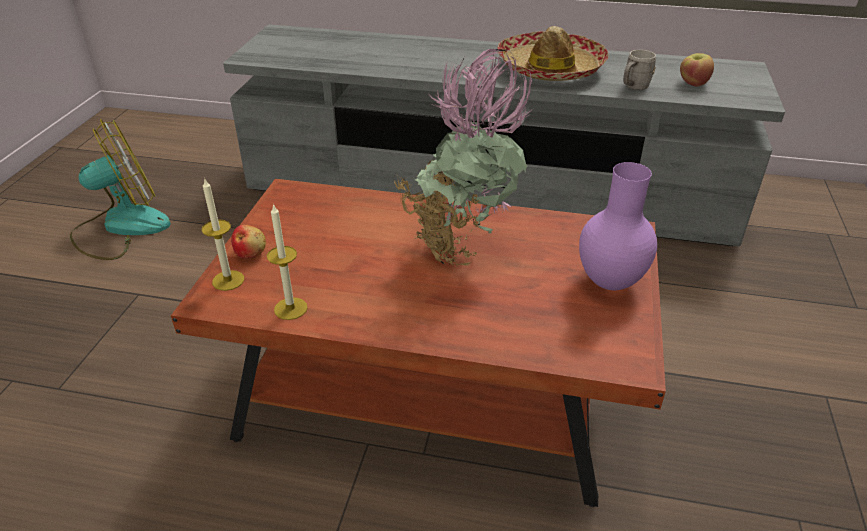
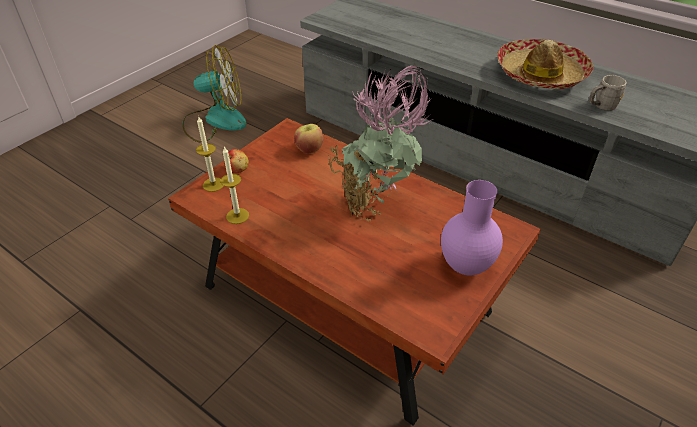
camera: 25 degrees right, 5 degrees up
apple [680,53,714,86] -> apple moved to [294,124,324,154]

